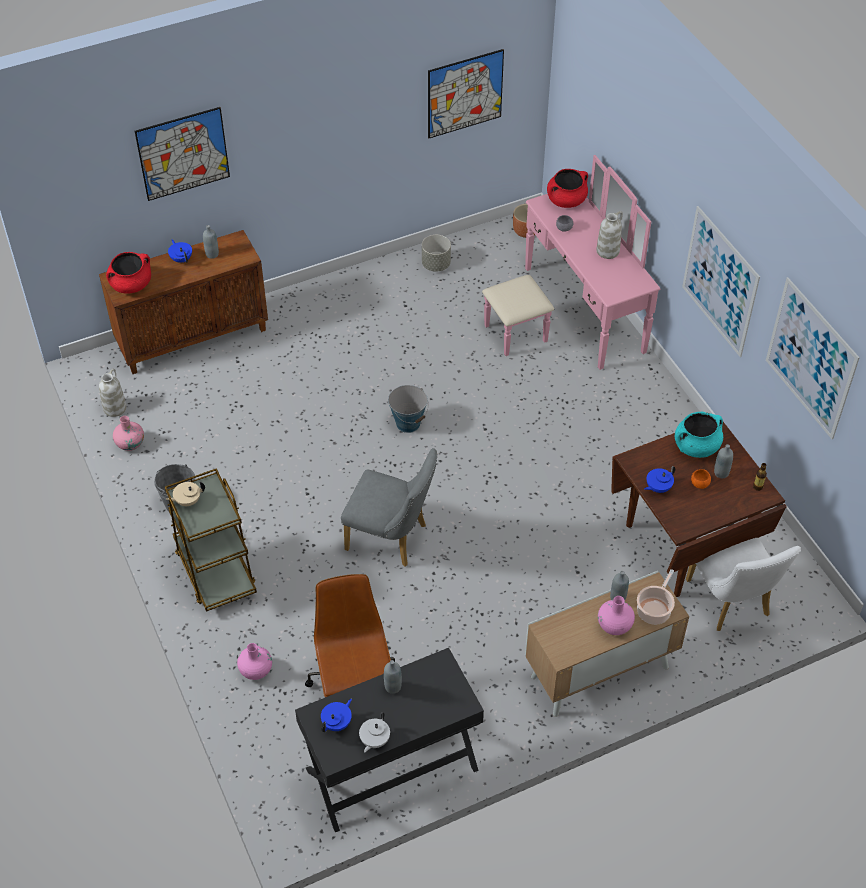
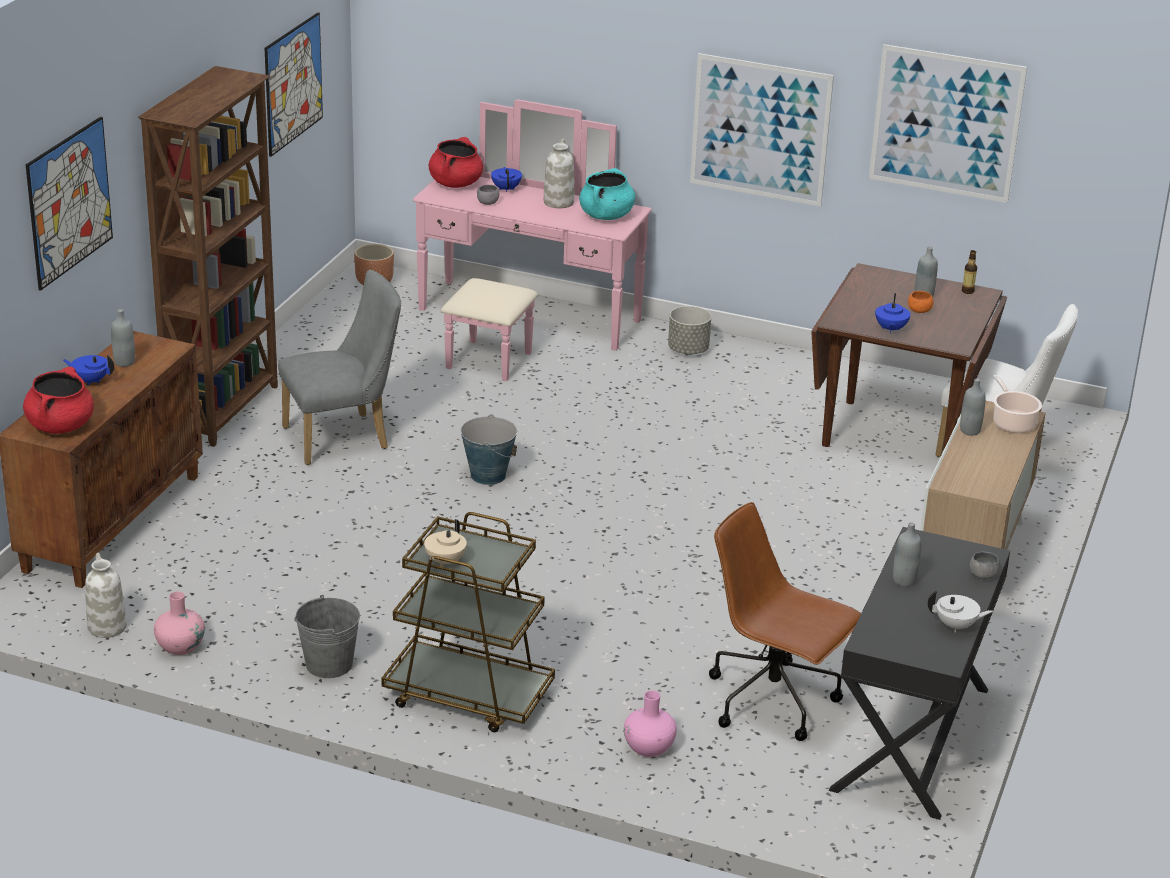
camera: 45 degrees left, 20 degrees down
blue teapot [321,699,352,732] -> blue teapot moved to [491,167,522,192]
grey chair [341,448,437,567] -> grey chair moved to [278,270,401,465]
white teapot [359,712,390,753] -> white teapot turned 60 degrees counterclockwise [928,591,993,633]
grey planter [422,235,451,272] -> grey planter moved to [668,306,711,355]
pink vase [598,596,635,635] -> none
turquoise cooking pot [675,412,723,458] -> turquoise cooking pot moved to [579,168,635,220]
none -> brown bookcase [138,66,278,447]
none -> grey bowl [970,551,1000,580]

